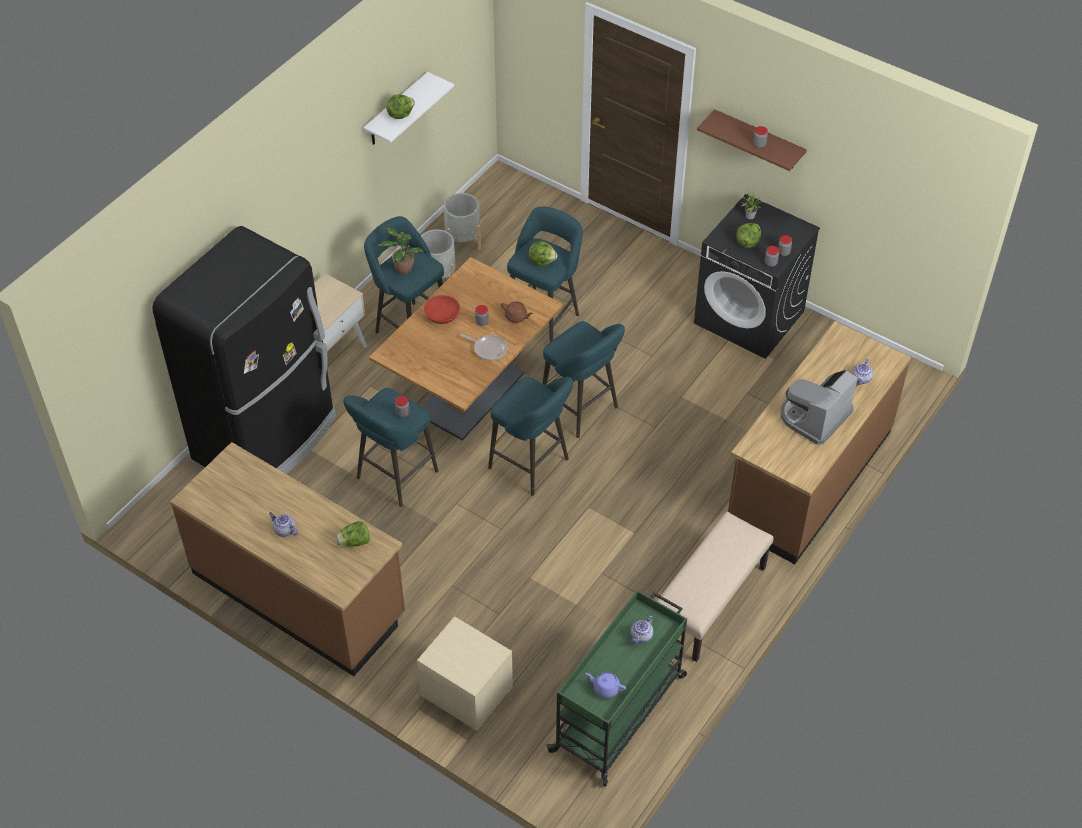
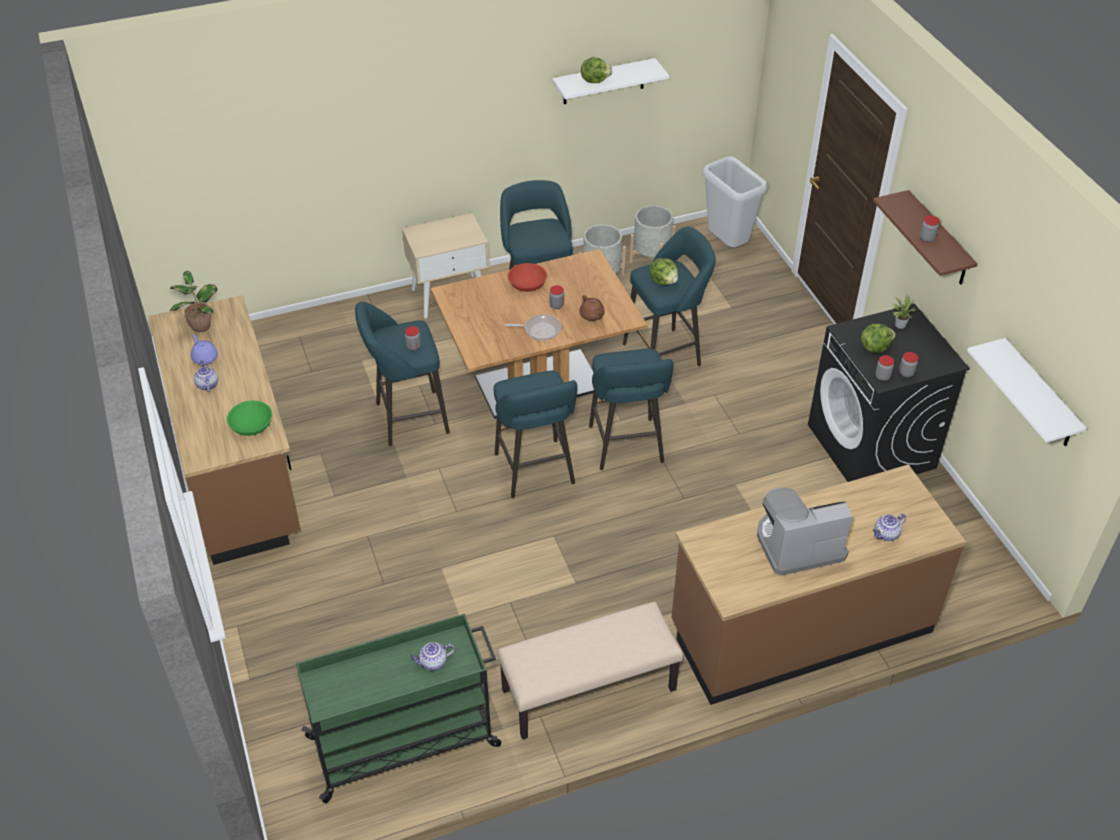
camera: 35 degrees right, 5 degrees down
black fridge [152,226,336,474] -> none
lettuce [335,521,370,546] -> green bowl [227,401,272,436]
potted plant [378,227,424,274] -> potted plant moved to [170,271,217,332]
beige nightstand [417,616,513,731] -> none
frying pan [460,334,507,361] -> frying pan turned 60 degrees counterclockwise [505,314,561,340]
purple teapot [586,672,626,698] -> purple teapot moved to [191,334,218,365]
none -> grey trash can [703,157,768,247]
none -> white shelf [967,338,1087,446]

